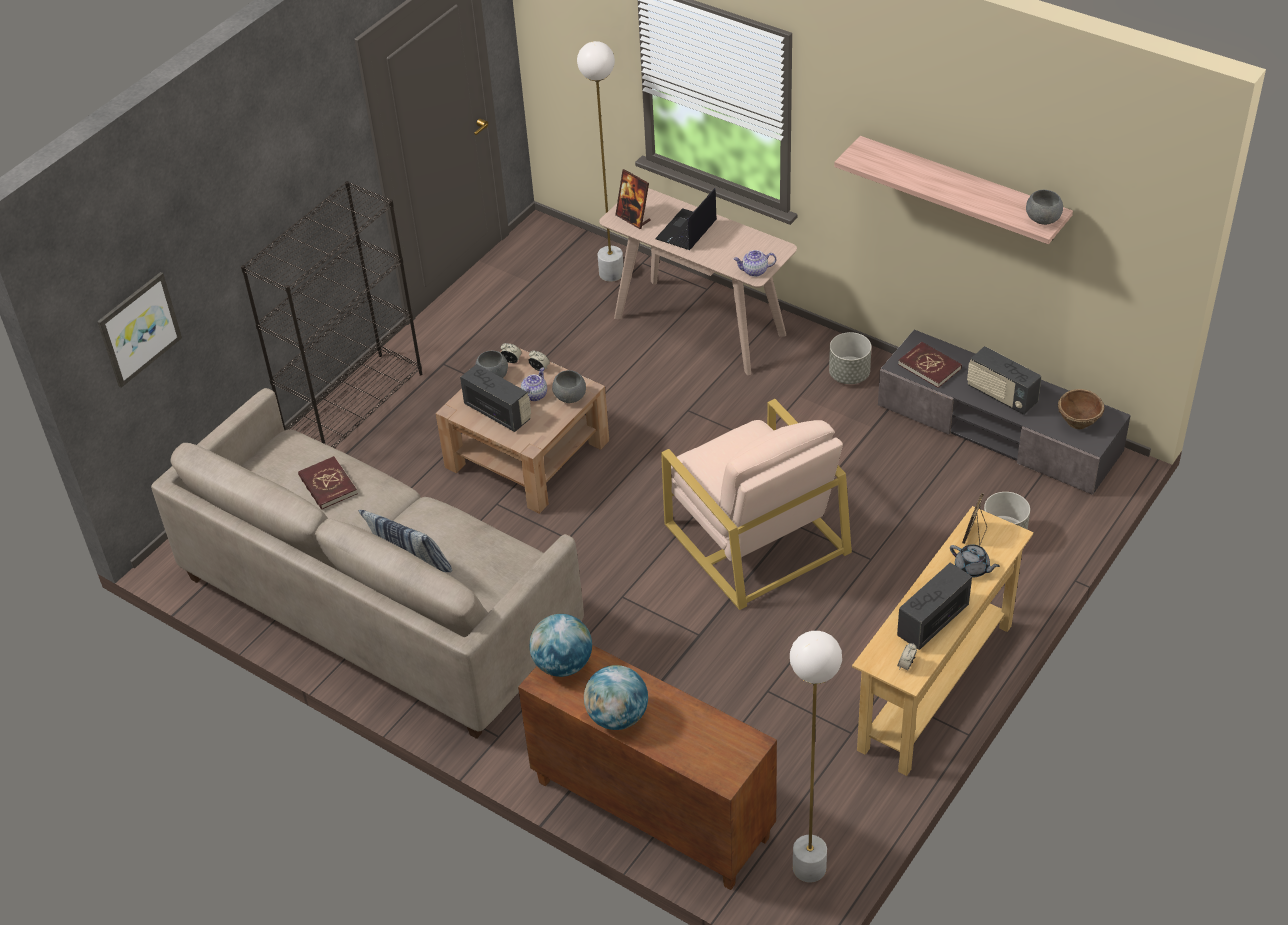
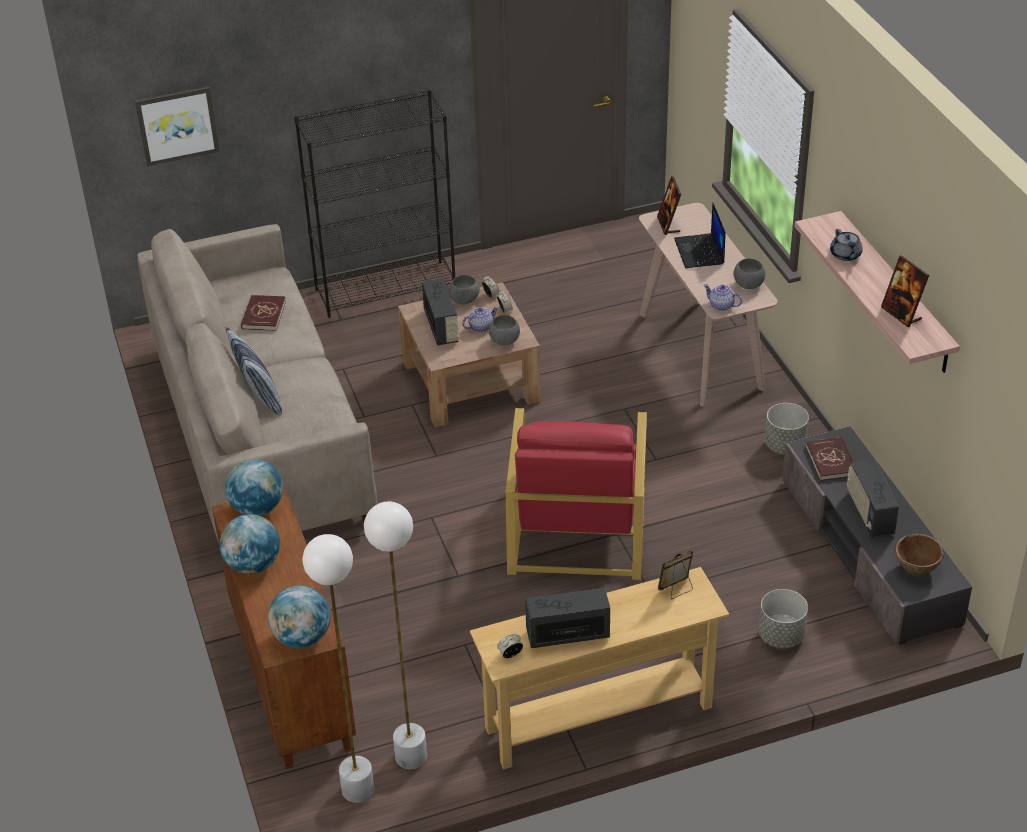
camera: 35 degrees right, 5 degrees down
white floor lamp [577,41,623,282] -> white floor lamp moved to [364,501,427,769]
laptop [655,188,717,250] -> laptop turned 75 degrees counterclockwise [674,202,726,268]
beige armchair [661,399,852,610] -> red armchair [506,408,647,580]
grey teapot [950,544,1000,577] -> grey teapot moved to [830,229,863,261]
grey bowl [1026,190,1063,225] -> grey bowl moved to [733,258,765,289]
none -> globe [268,586,331,648]
none -> picture frame [881,255,929,327]

